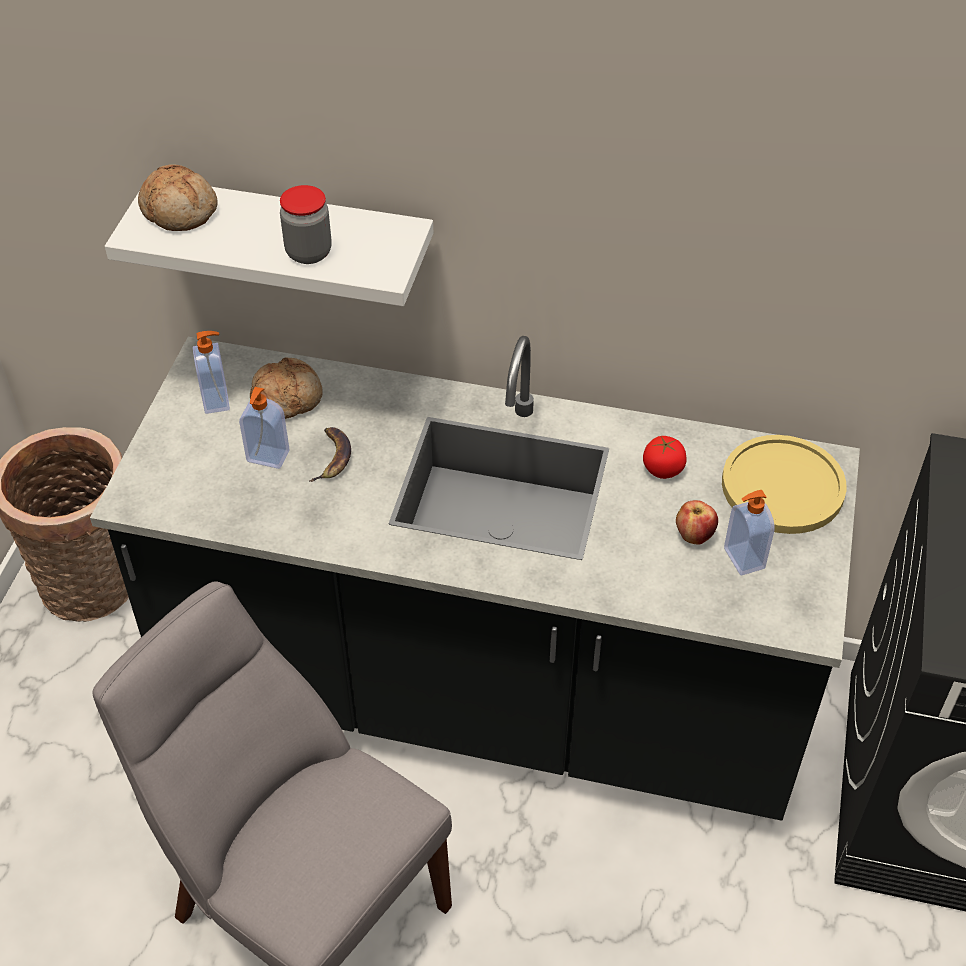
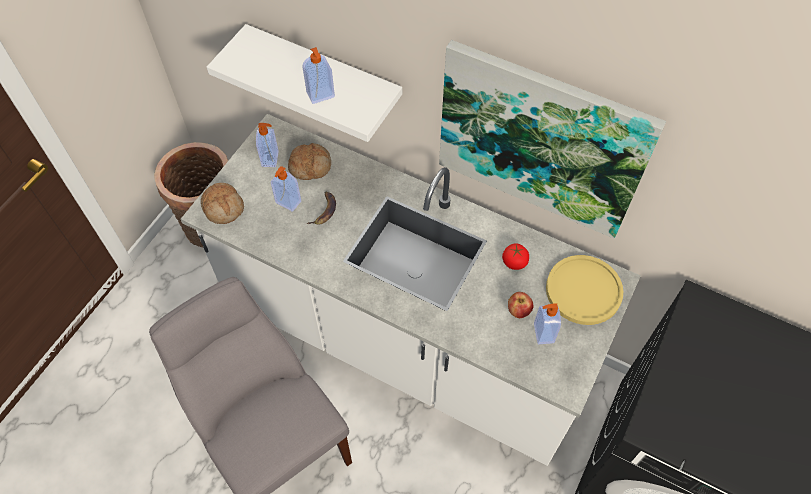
camera: 15 degrees right, 10 degrees up
black counter [90,336,860,821] -> white counter [181,114,641,466]
bread [138,164,218,231] -> bread moved to [201,183,244,224]
jar [280,185,332,264] -> soap dispenser [302,47,335,104]
none -> picture [439,40,666,239]

